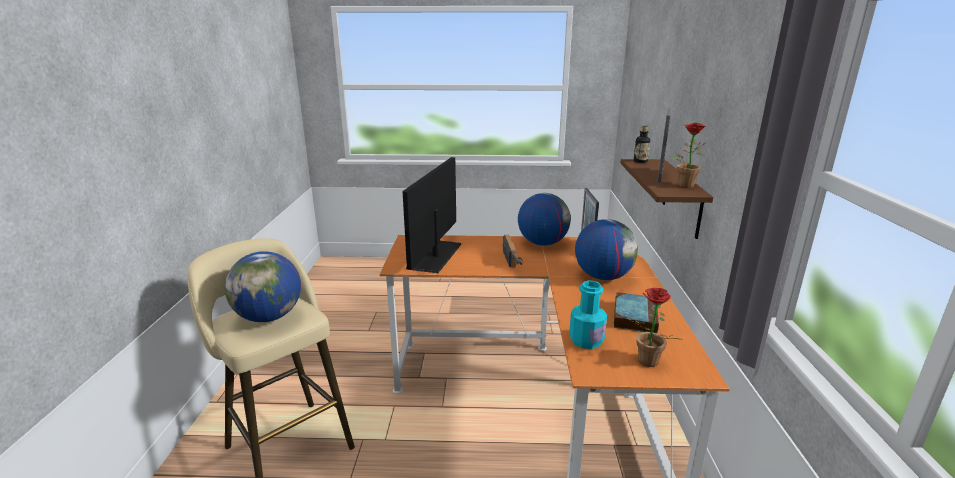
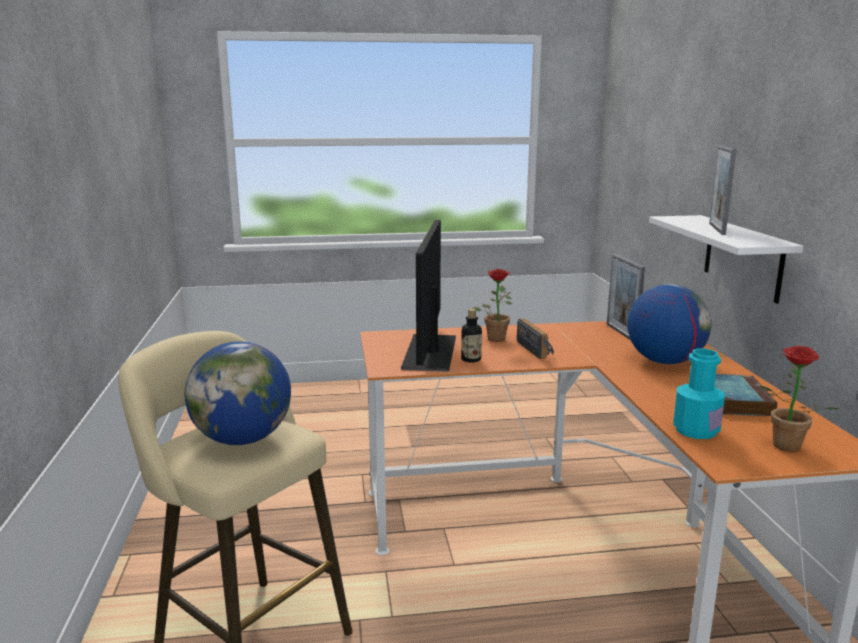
camera: 10 degrees left, 5 degrees down
globe [518,193,571,246] -> none
brown shelf [620,159,713,239] -> white shelf [649,215,803,304]
bottle [634,125,650,163] -> bottle moved to [461,309,482,363]
potted plant [669,123,706,188] -> potted plant moved to [474,269,512,342]

